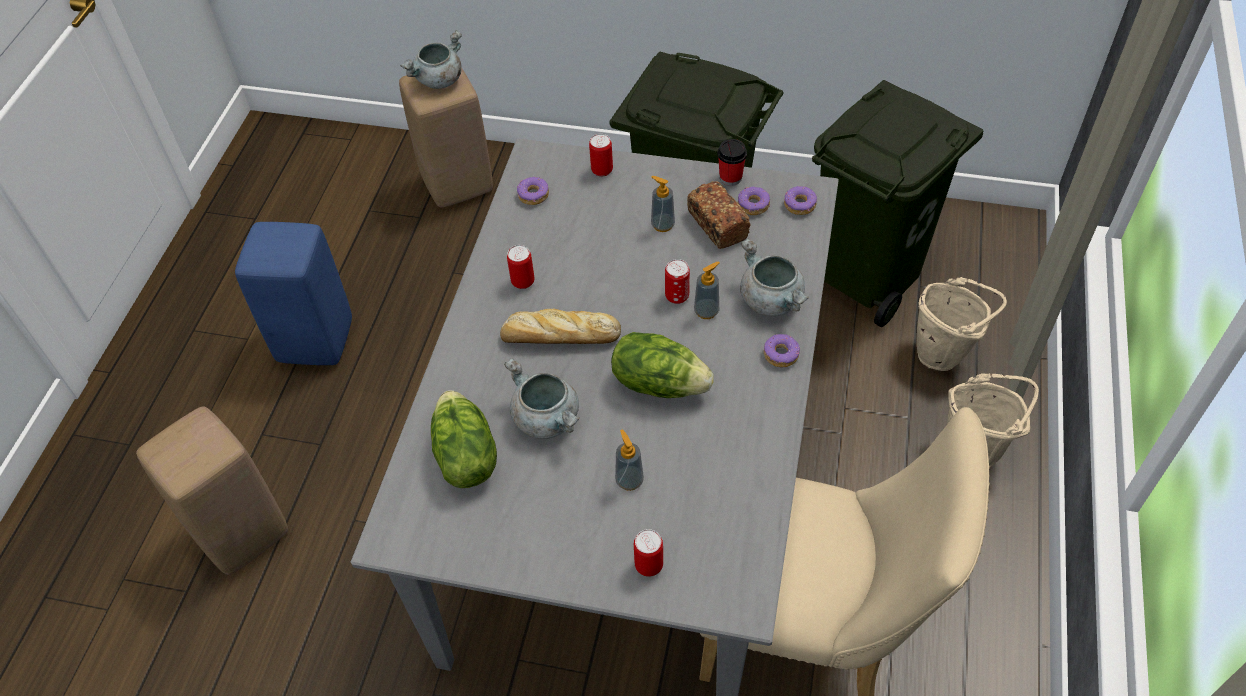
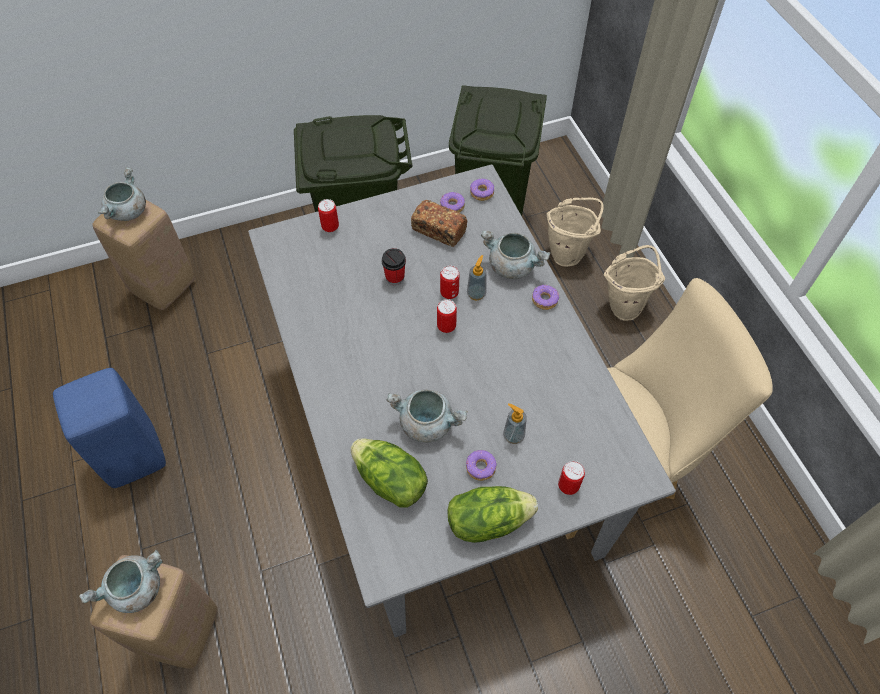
camera: 35 degrees left, 5 degrees up
bread [500,309,621,344] -> none
can [507,245,534,289] -> can moved to [437,299,457,333]
donut [517,177,549,205] -> donut moved to [466,450,497,481]
lettuce [611,332,714,398] -> lettuce moved to [447,486,538,543]
soap dispenser [651,176,675,232] -> none
cup [717,139,747,186] -> cup moved to [381,248,406,285]
none -> grey cooking pot [79,550,163,613]

